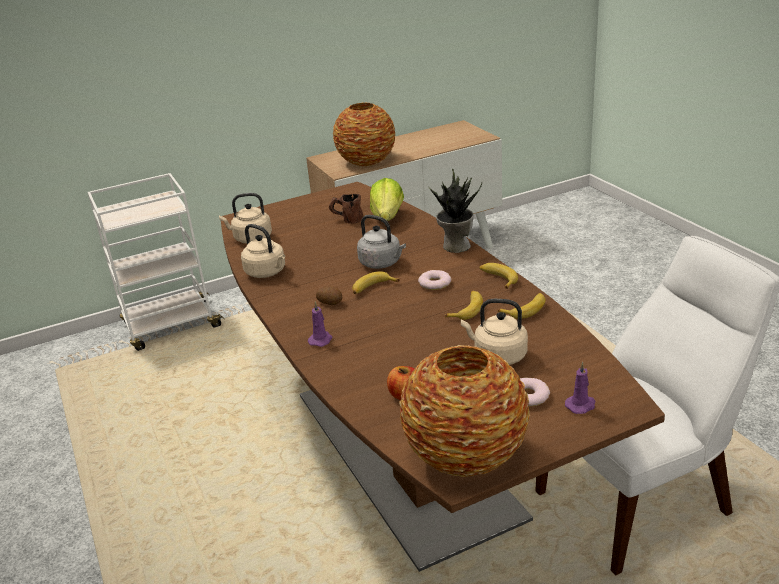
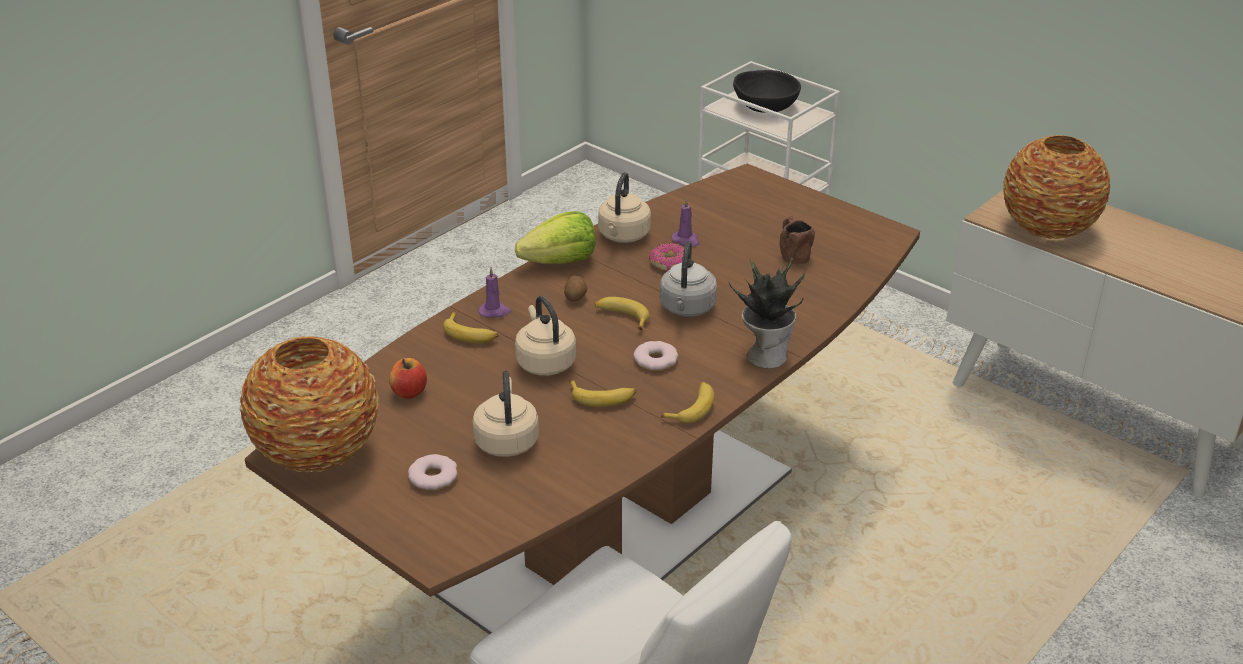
camera: 65 degrees right, 5 degrees up
beige kettle [219,193,272,244] -> beige kettle moved to [515,296,576,376]
lettuce [370,178,404,221] -> lettuce moved to [515,211,596,264]
banana [498,293,546,319] -> banana moved to [443,312,499,343]
purple candle [565,362,596,414] -> purple candle moved to [671,198,699,246]
none -> donut [649,243,684,271]
none -> black bowl [733,70,801,113]

